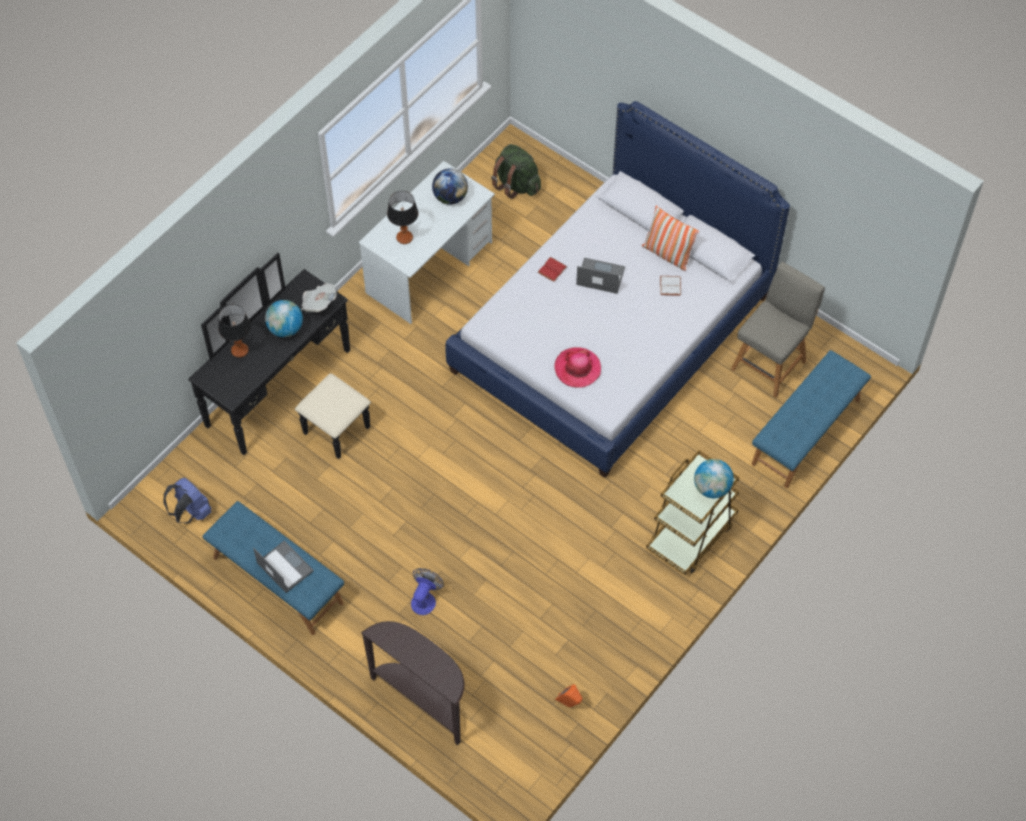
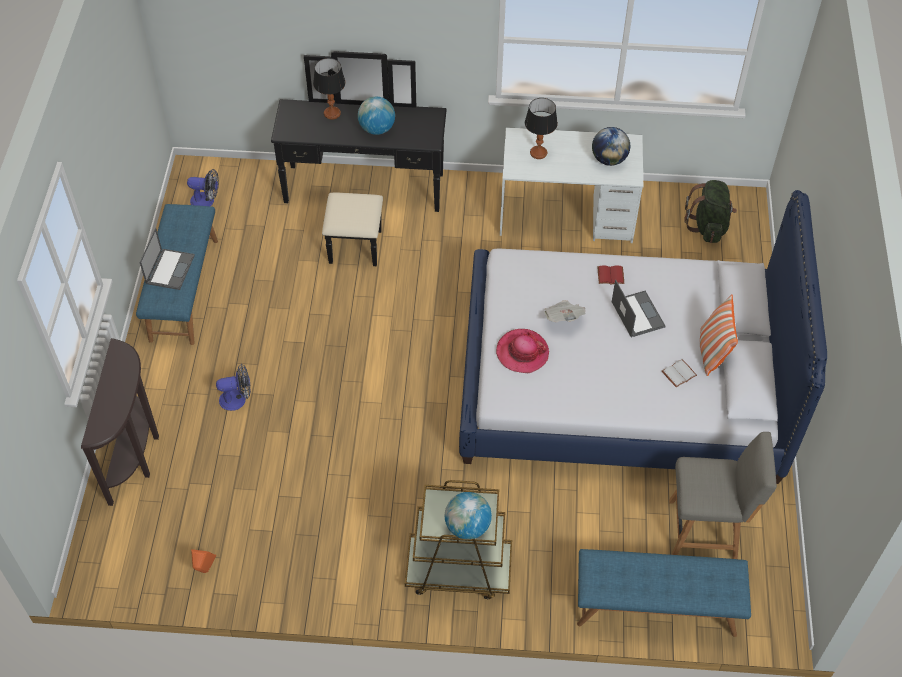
camera: 55 degrees right, 5 degrees down
blue backpack [163,478,211,524] -> fan [187,169,219,206]
newspaper [301,283,337,312] -> newspaper moved to [544,300,586,322]

